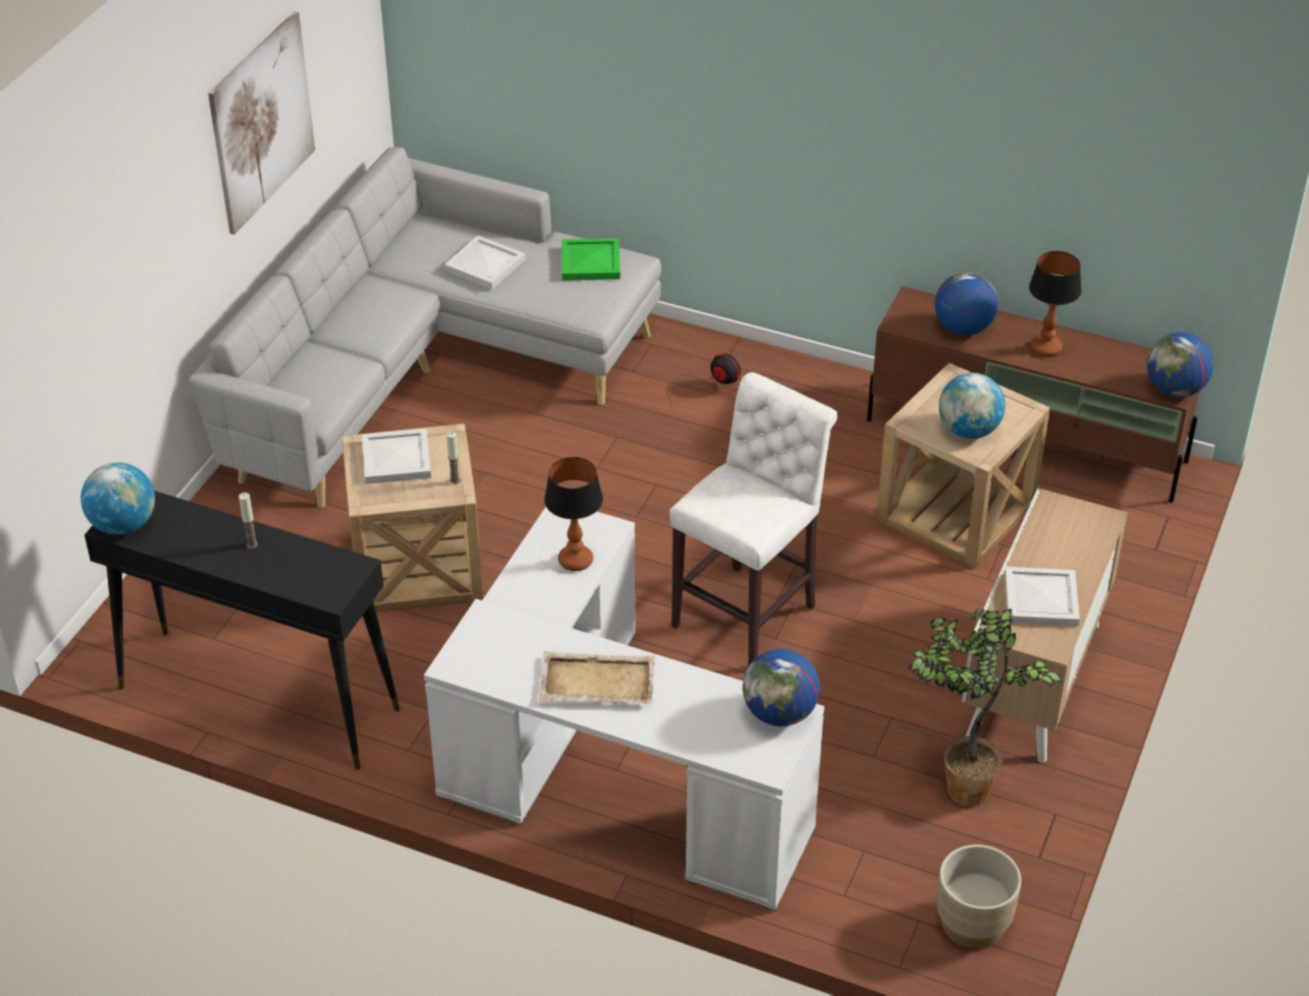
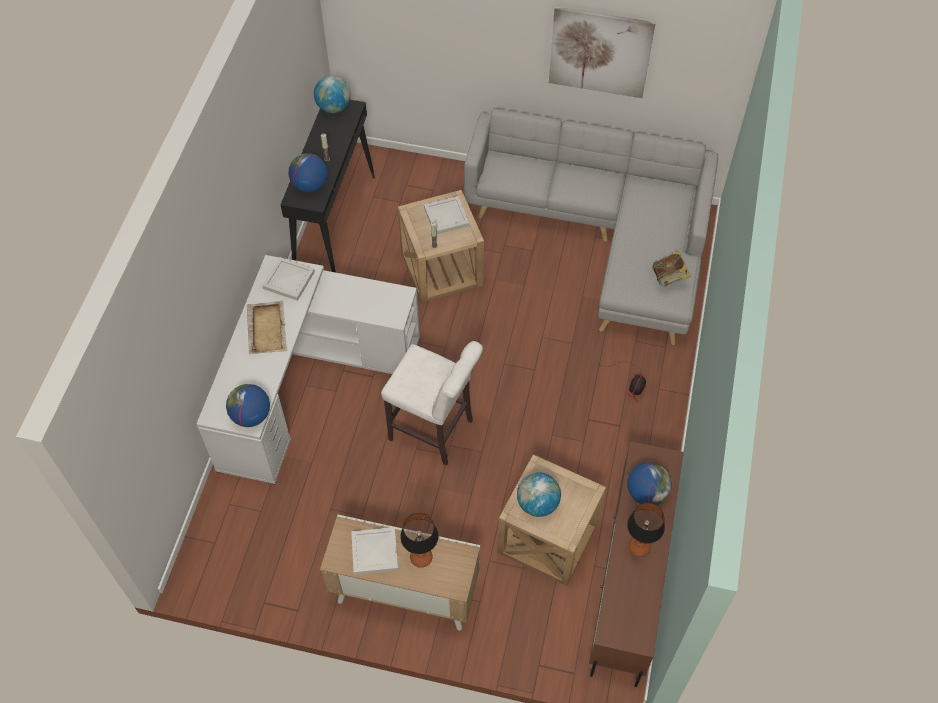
camera: 80 degrees right, 15 degrees up
white tray [444,236,525,290] -> white tray moved to [262,257,315,301]
table lamp [544,457,603,571] -> table lamp moved to [400,513,438,568]
green tray [562,238,620,281] -> book [652,251,691,287]
potted plant [908,608,1062,807] -> none
beige planter [937,845,1021,949] -> none
globe [1147,332,1214,397] -> globe moved to [288,153,328,193]

